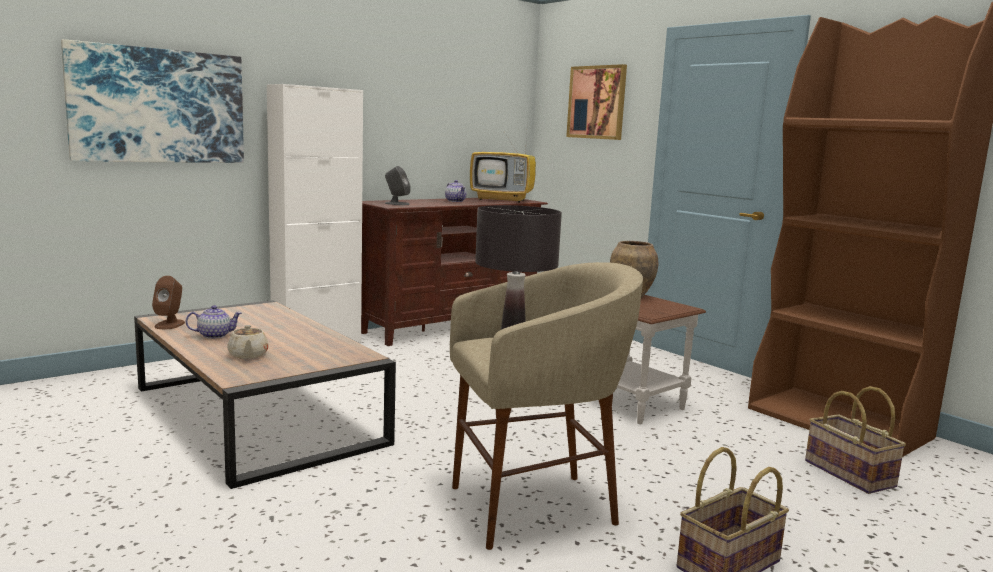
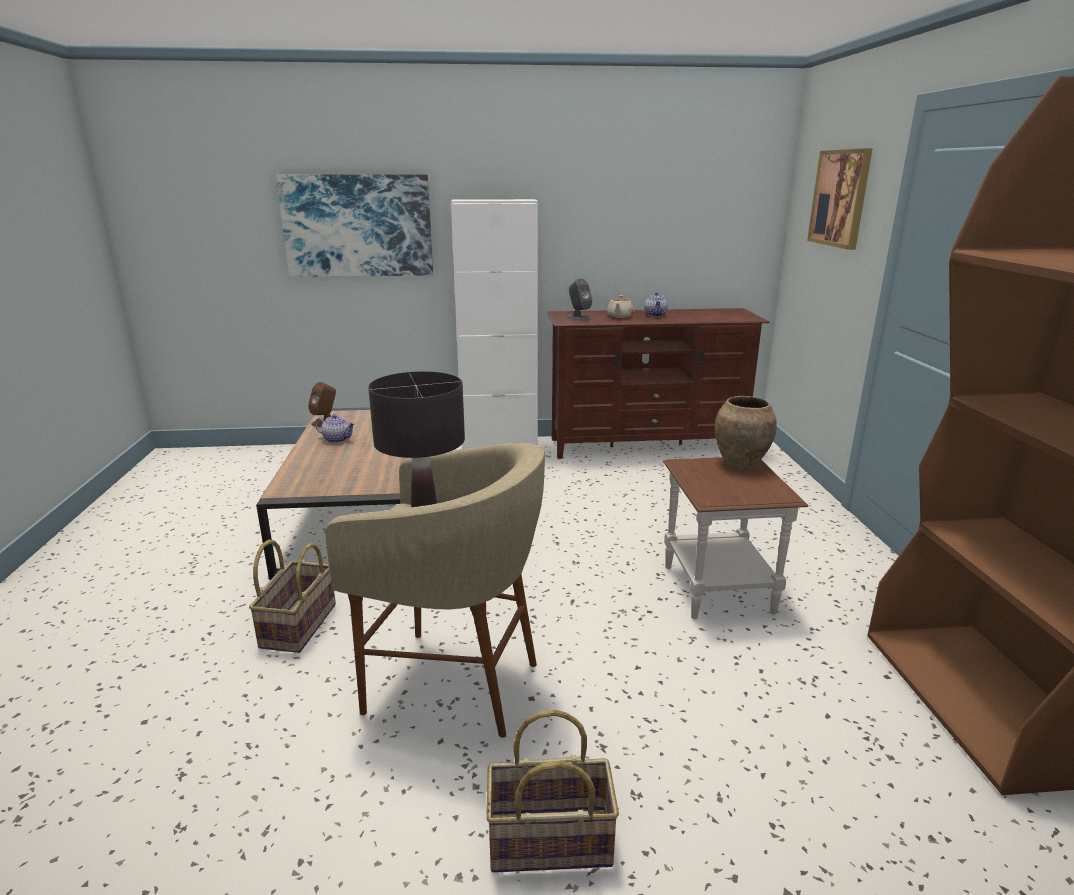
camera: 35 degrees right, 10 degrees up
beige teapot [227,325,269,359] -> beige teapot moved to [607,295,634,318]
television [470,119,536,203] -> none
basket [805,386,906,494] -> basket moved to [249,540,336,653]

